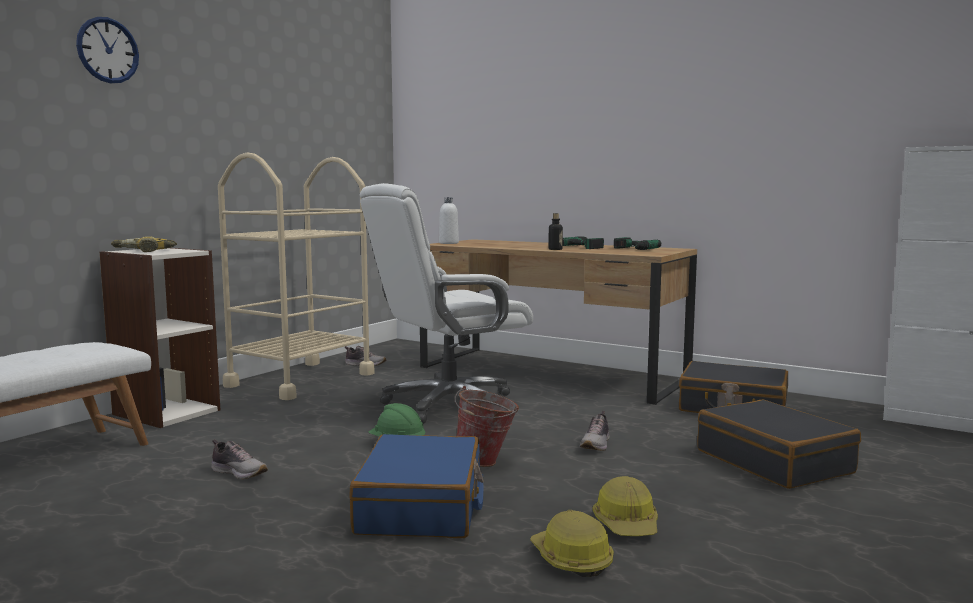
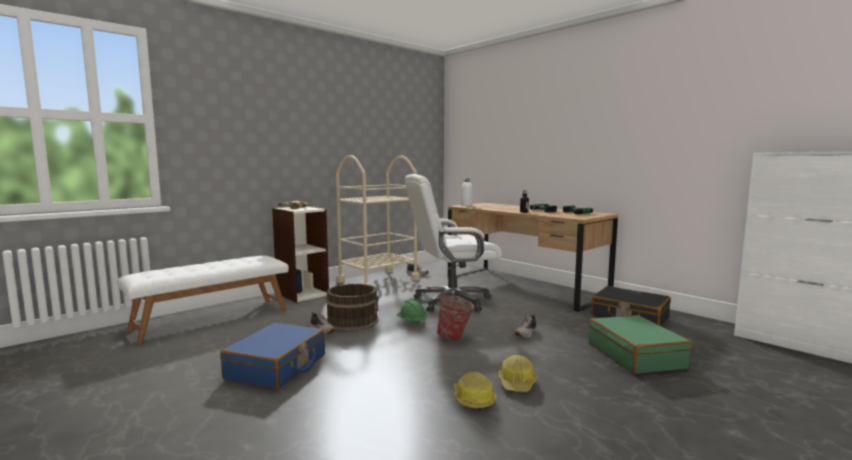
camera: 15 degrees right, 0 degrees up
wall clock [76,17,139,83] -> none
blue suitcase [350,434,484,538] -> blue suitcase moved to [220,323,325,390]
black suitcase [697,400,861,489] -> green suitcase [589,315,692,374]
none -> brown bucket [326,284,379,331]

